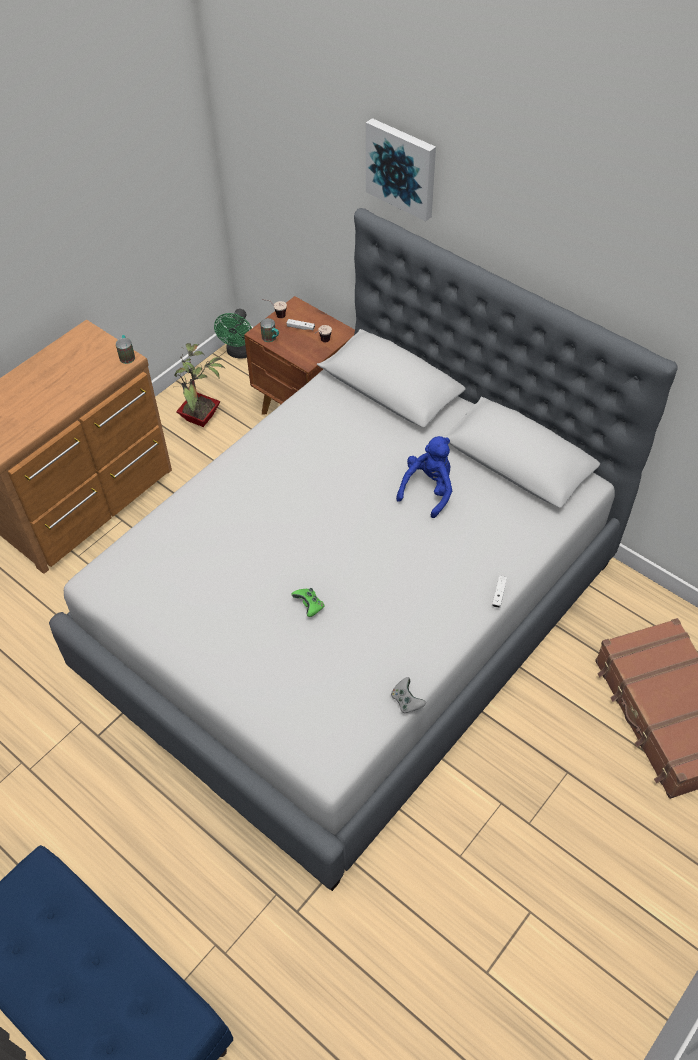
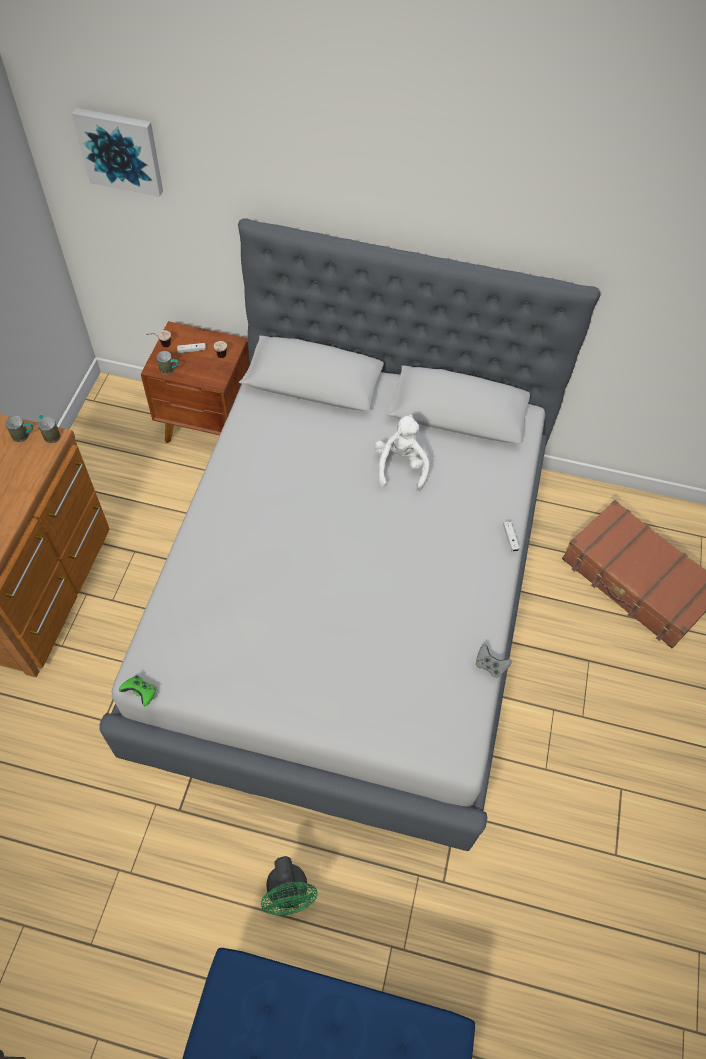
camera: 30 degrees left, 5 degrees up
potted plant [174,343,225,427] -> none
green fan [214,309,252,359] -> green fan moved to [261,856,318,915]
green game controller [291,588,325,617] -> green game controller moved to [119,675,157,706]
picture [366,118,436,221] -> picture moved to [72,108,163,197]
blue plush toy [396,436,452,518] -> white plush toy [374,415,429,491]
none -> mug [6,416,33,442]

